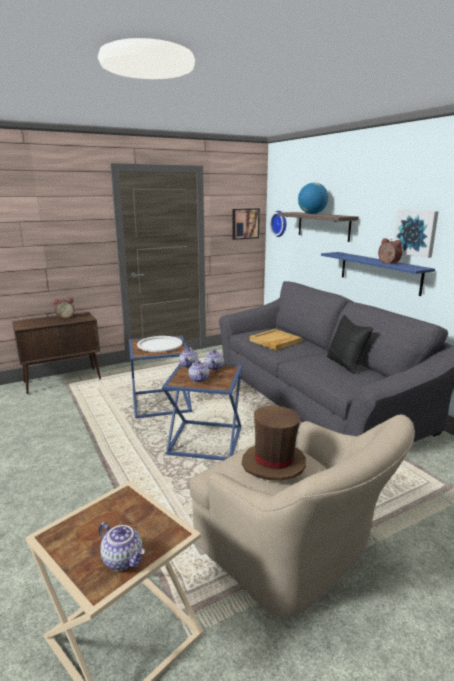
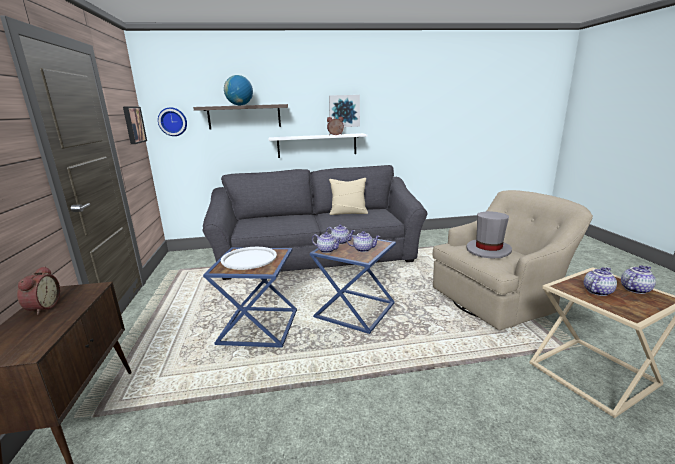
camera: 70 degrees left, 0 degrees up
brown hat [242,406,306,481] -> grey hat [466,211,512,258]
beige tray [250,329,302,350] -> none
blue shelf [321,252,435,296] -> white shelf [269,133,368,158]
black pillow [327,315,373,374] -> beige pillow [329,178,368,215]
none -> teapot [584,267,617,296]

